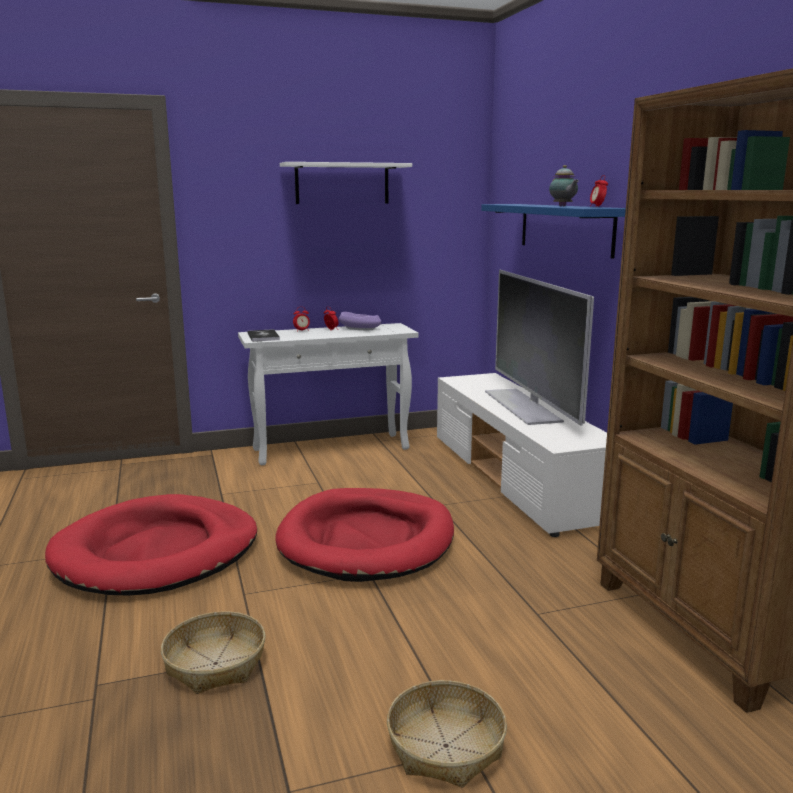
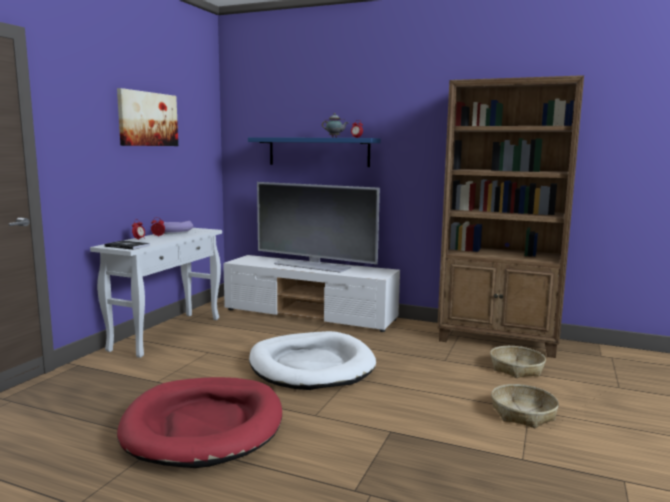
camera: 50 degrees left, 5 degrees down
basket [161,611,266,694] -> basket moved to [490,346,546,378]
red dog bed [275,488,454,582] -> white dog bed [249,331,376,390]
white shelf [280,162,412,204] -> picture [117,88,178,146]

